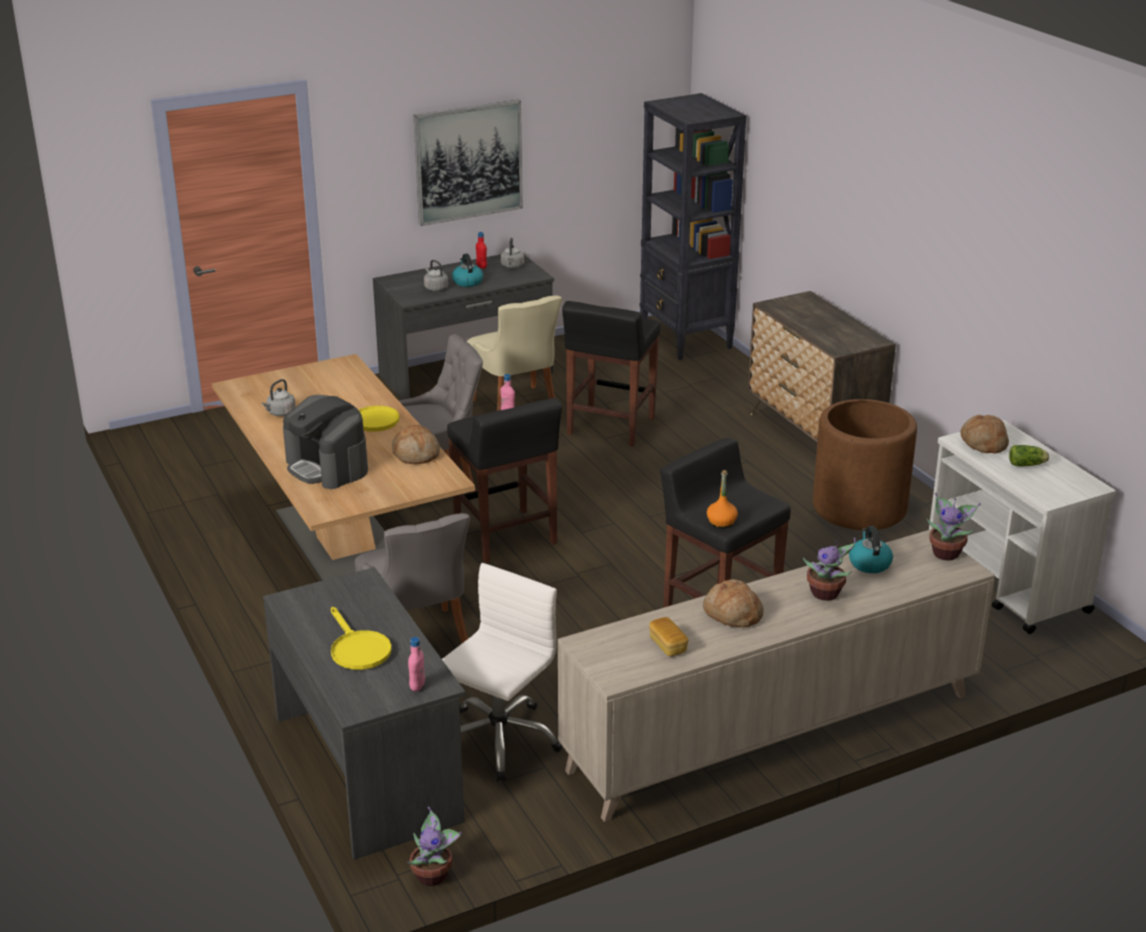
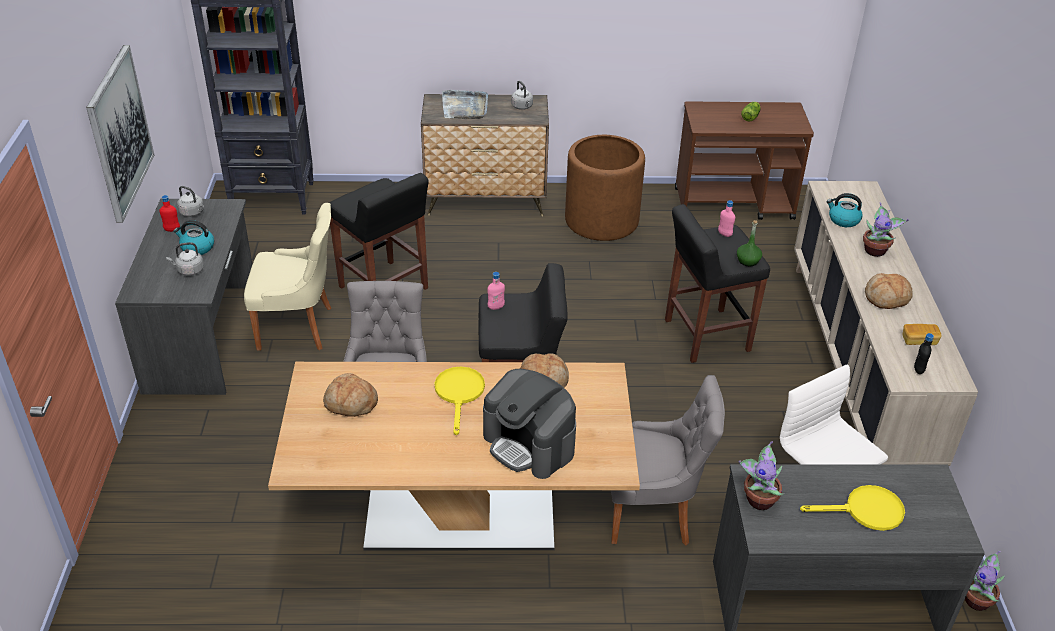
camera: 65 degrees left, 10 degrees up
grey kettle [261,379,296,416] -> grey kettle moved to [511,81,533,110]
coffee machine [283,395,368,489] -> coffee machine turned 60 degrees clockwise [483,369,576,479]
pink bottle [408,637,425,692] -> pink bottle moved to [718,200,735,237]
orange bottle [707,470,738,528] -> green bottle [737,220,762,267]
potted plant [927,492,981,560] -> potted plant moved to [739,441,784,510]
white cart [929,420,1116,634] -> brown cart [675,102,814,220]
bread [961,415,1009,453] -> bread moved to [323,373,378,417]
none -> grey tray [442,90,488,119]
none -> black bottle [914,333,934,374]

